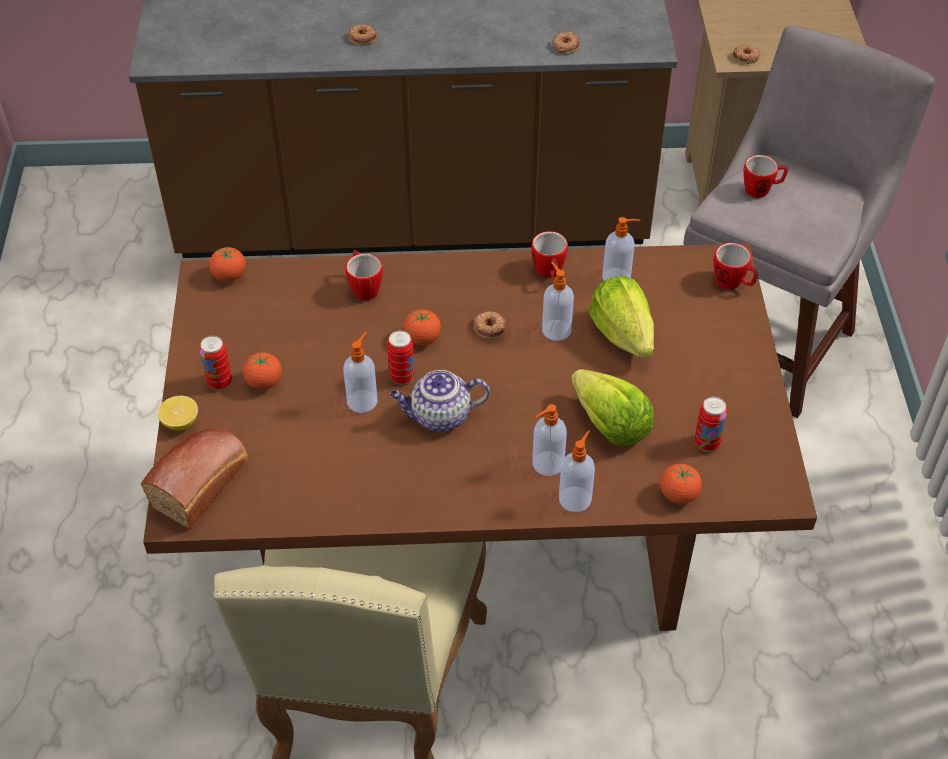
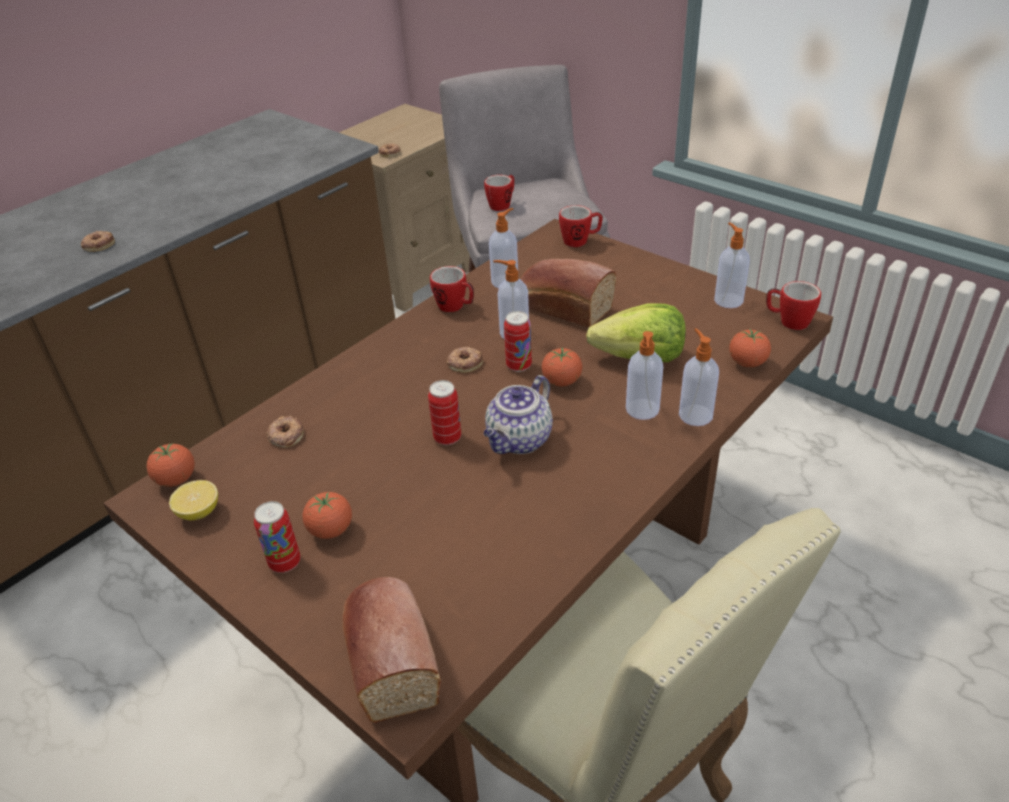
camera: 45 degrees left, 10 degrees down
lemon [158,396,198,430] -> lemon moved to [169,480,218,520]
soap dispenser [343,332,378,413] -> soap dispenser moved to [714,222,750,308]
mug [346,250,383,301] -> mug moved to [766,281,821,330]
tomato [403,309,441,345] -> tomato moved to [542,348,582,386]
donut [552,32,580,54] -> donut moved to [266,416,304,448]
lettuce [589,276,654,358] -> bread [520,259,617,328]
can [694,397,727,451] -> can moved to [504,311,532,372]

